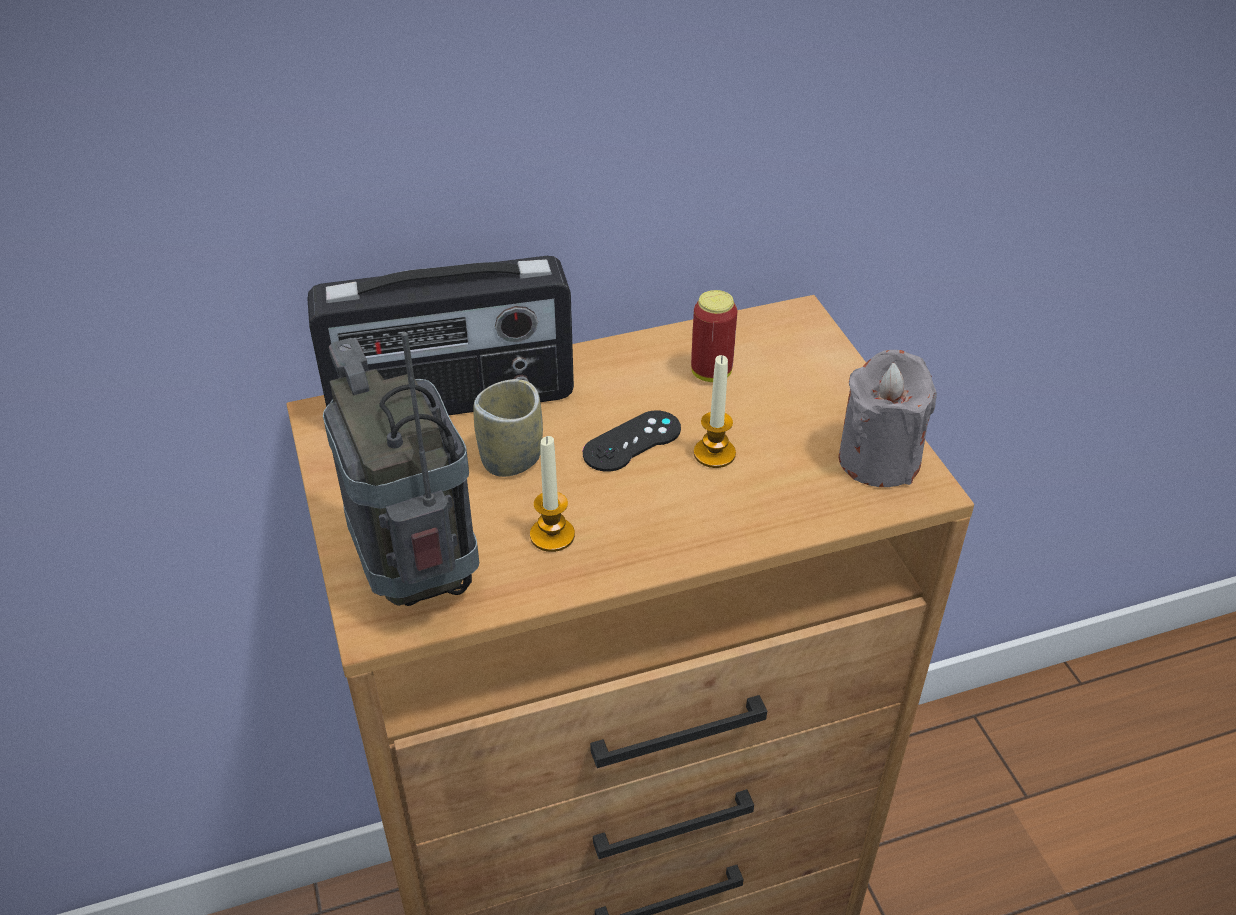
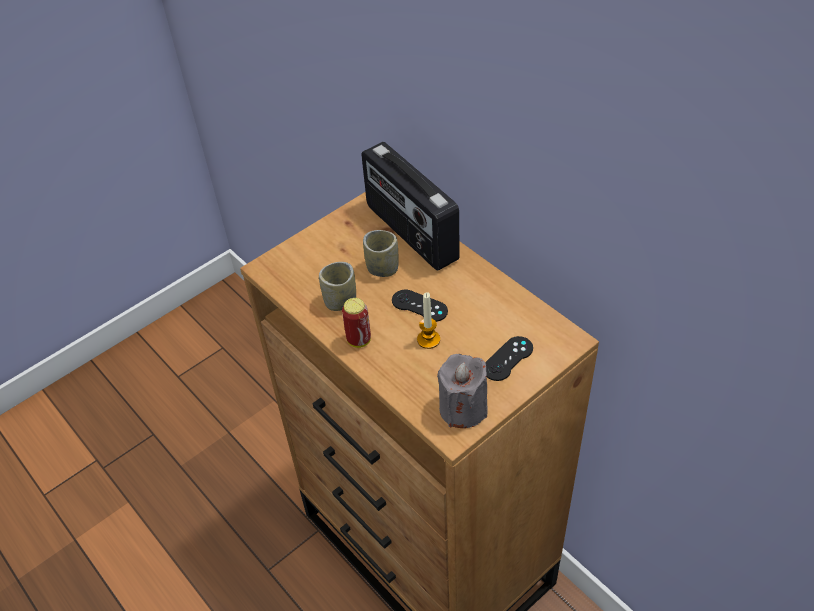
camera: 70 degrees right, 5 degrees up
radio [323,332,479,606] -> none
candle [530,436,575,552] -> cup [319,262,356,311]
can [691,290,737,382] -> can moved to [342,298,371,348]
none -> black game controller [485,336,533,381]

